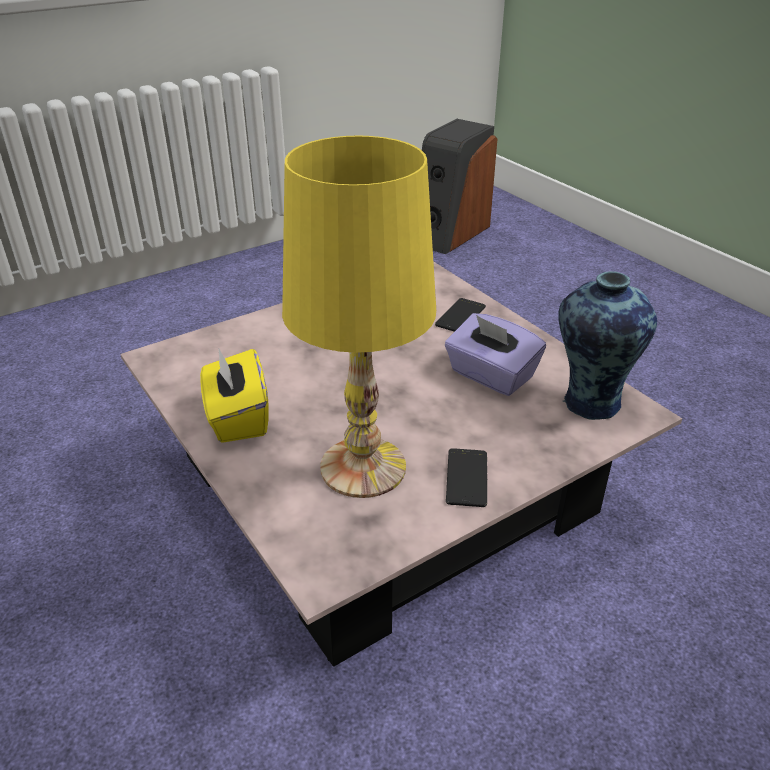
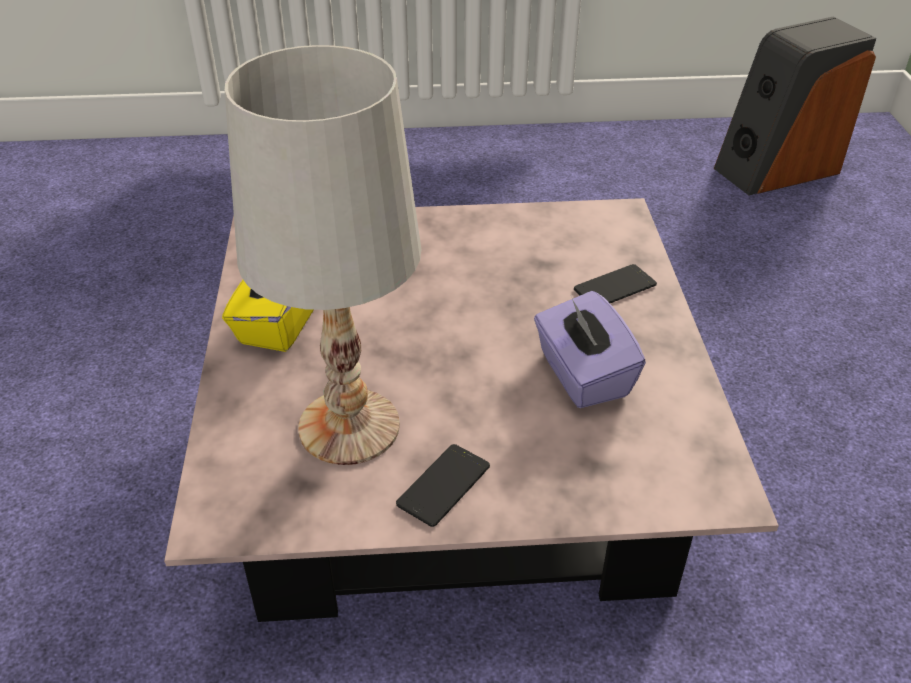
camera: 30 degrees right, 5 degrees up
yellow table lamp [282,136,436,498] -> white table lamp [225,45,421,465]
vase [558,271,657,420] -> none

